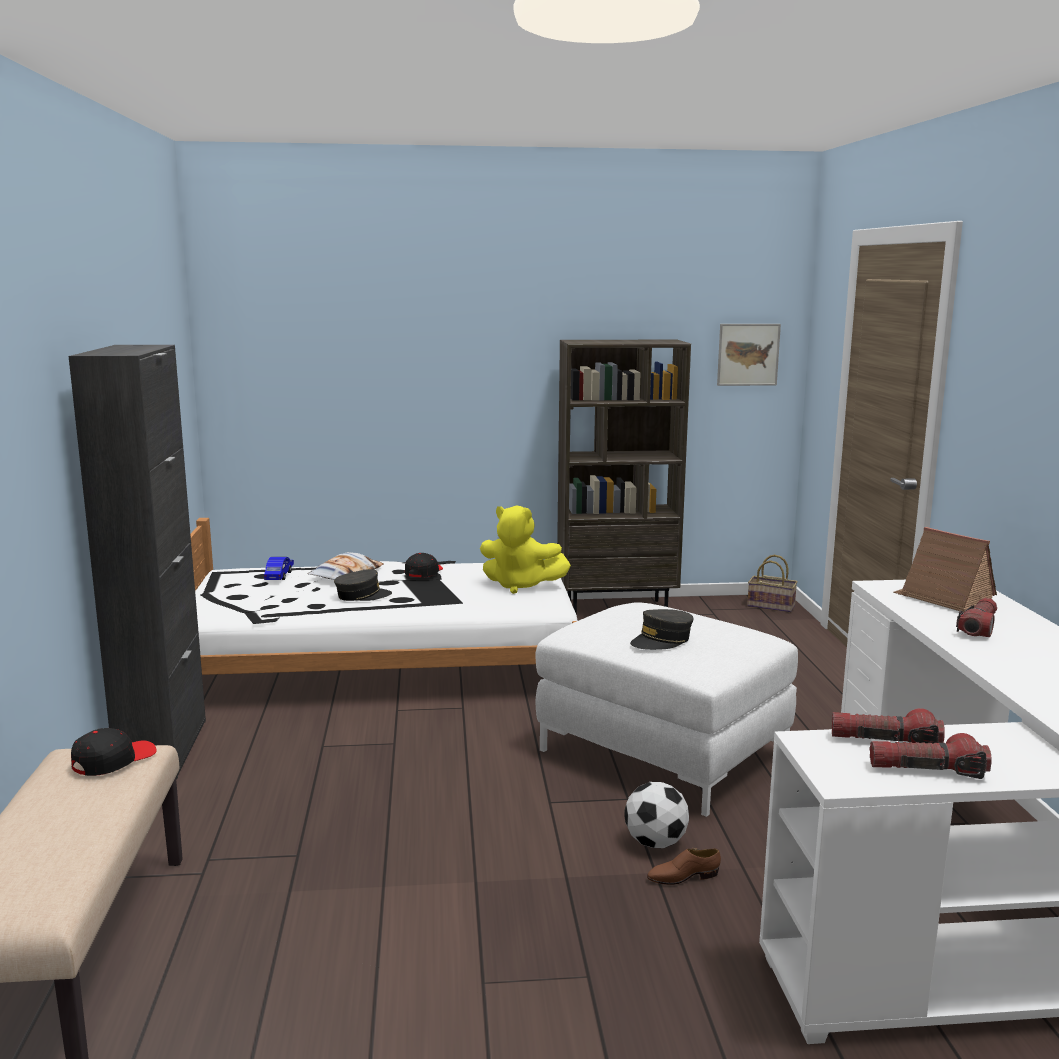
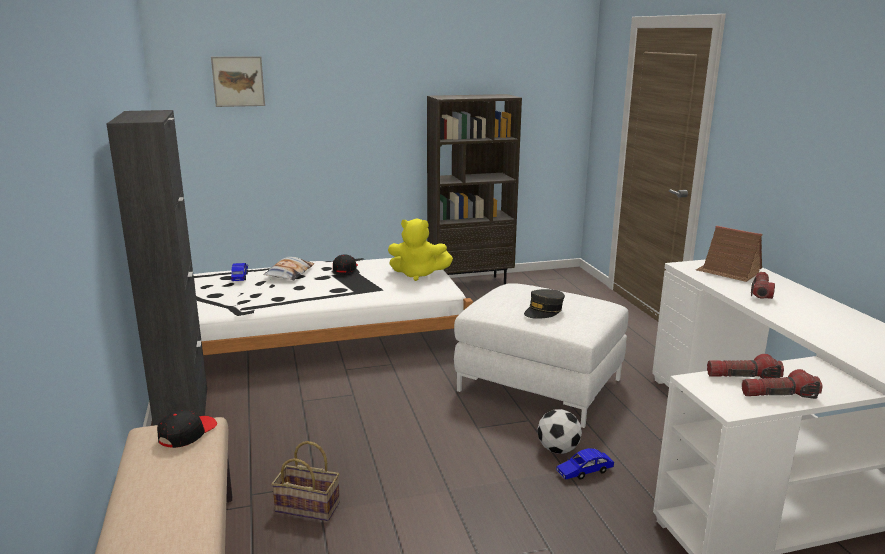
camera: 10 degrees left, 5 degrees up
grey cap [334,569,392,601] -> none
brown shoe [647,848,721,885] -> blue toy car [556,448,614,480]
picture [717,324,781,386] -> picture moved to [211,56,265,107]
basket [747,554,798,612] -> basket moved to [271,441,340,521]

